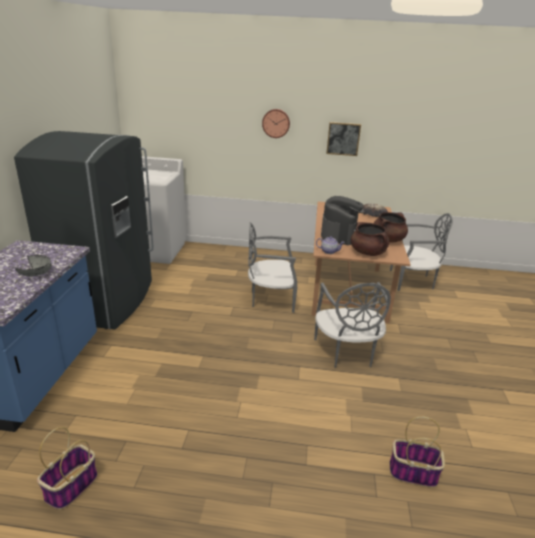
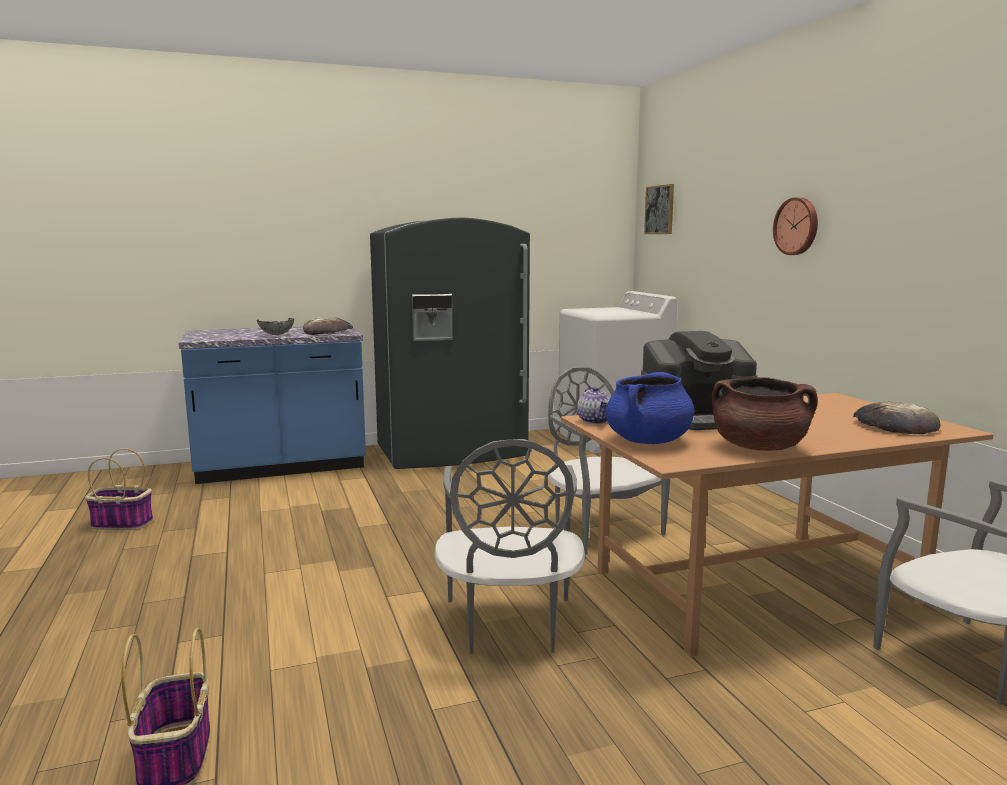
camera: 65 degrees right, 15 degrees down
grey chair [314,282,391,368] -> grey chair turned 60 degrees counterclockwise [435,439,585,654]
picture [326,122,361,156] -> picture moved to [644,184,674,234]
brown cooking pot [351,222,389,256] -> blue cooking pot [606,372,694,444]
none -> bread [303,317,353,335]

